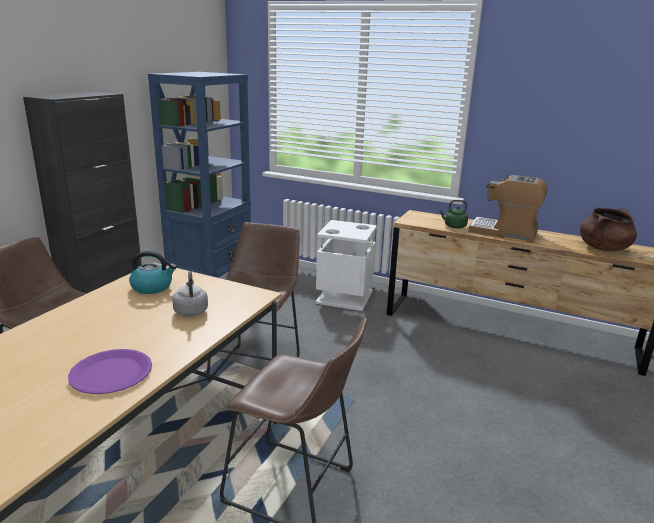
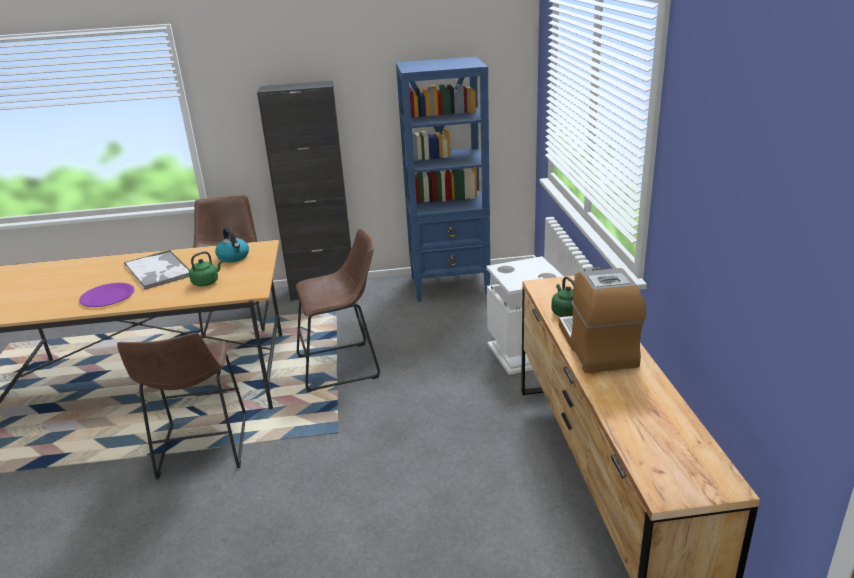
camera: 60 degrees right, 5 degrees up
grey kettle [172,271,208,316] -> green kettle [189,251,223,286]
brown cooking pot [580,208,637,251] -> none
none -> tray [124,250,190,290]

